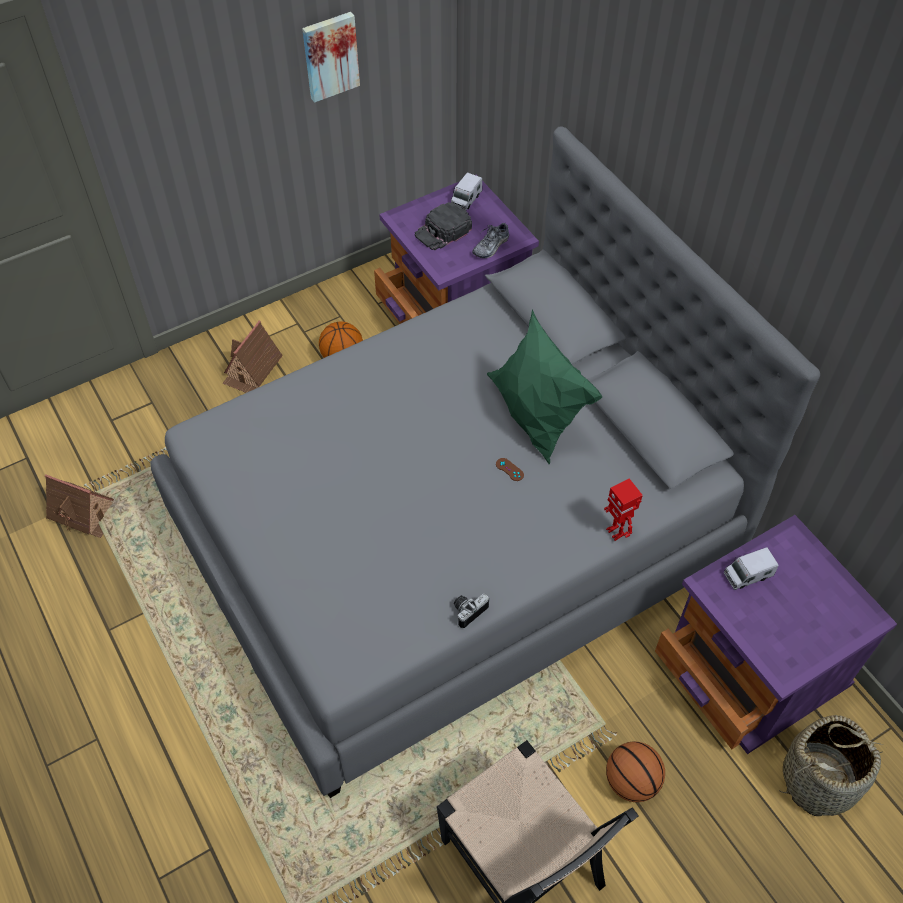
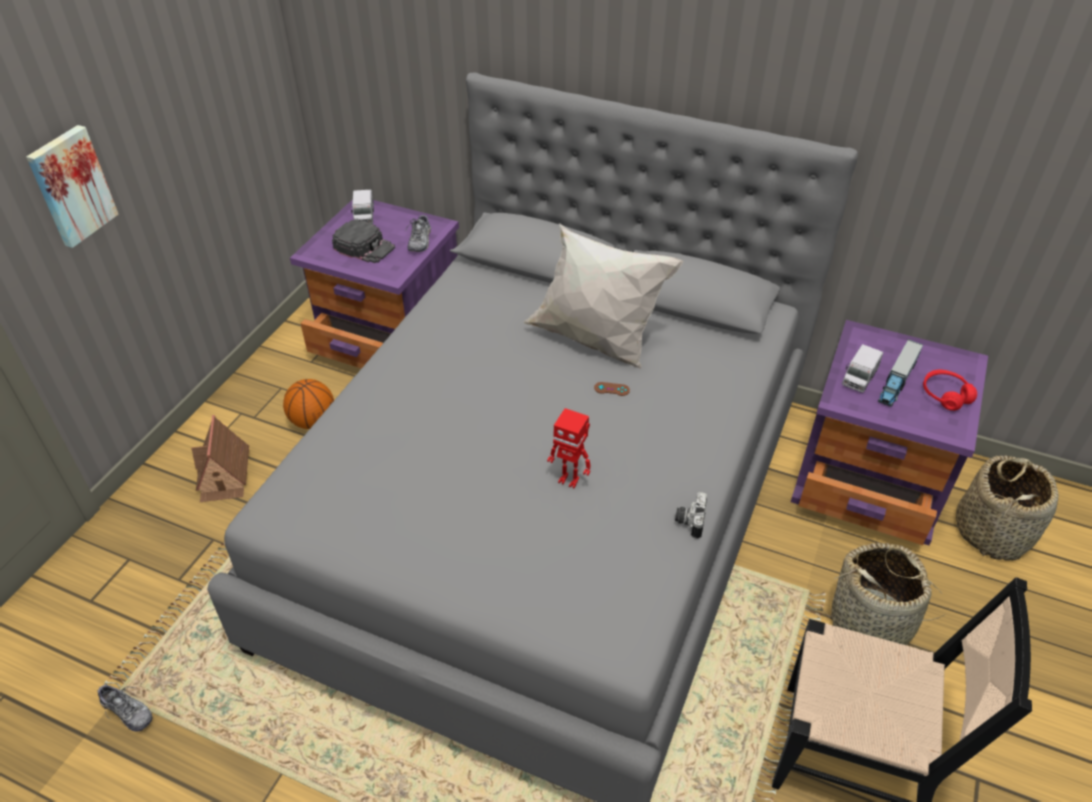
camera: 35 degrees left, 10 degrees down
toy house [45,474,114,538] -> shoe [98,684,152,731]
picture [302,12,360,102] -> picture moved to [26,125,119,248]
black cap [415,202,472,250] -> black cap turned 75 degrees counterclockwise [332,220,395,263]
green pillow [487,309,602,464] -> white pillow [524,223,684,369]
toy robot [604,478,643,541] -> toy robot moved to [547,408,591,489]
basketball [606,741,665,802] -> basket [820,543,949,646]
none -> toy truck [878,339,923,407]
none -> red headphones [923,370,977,411]

